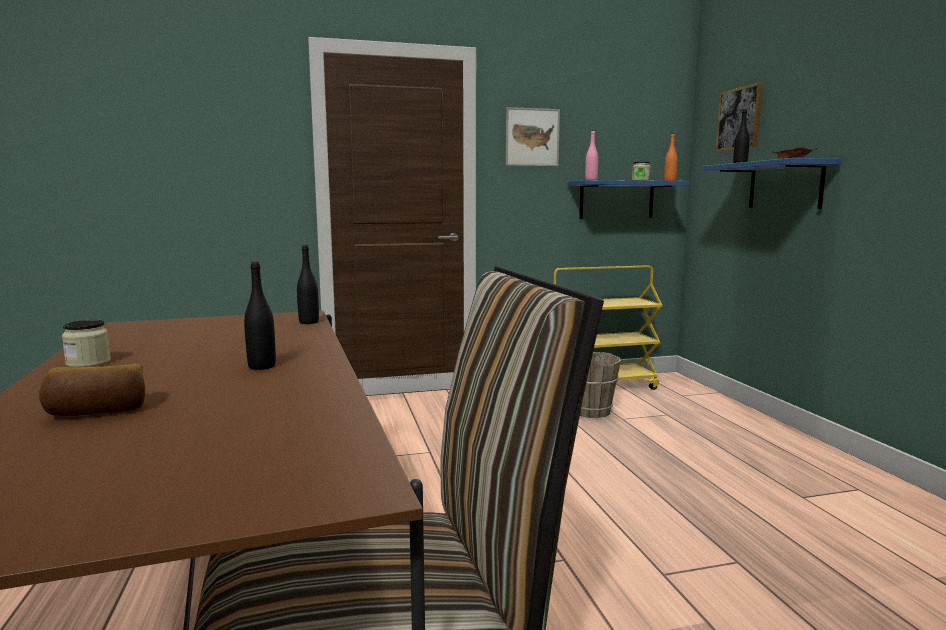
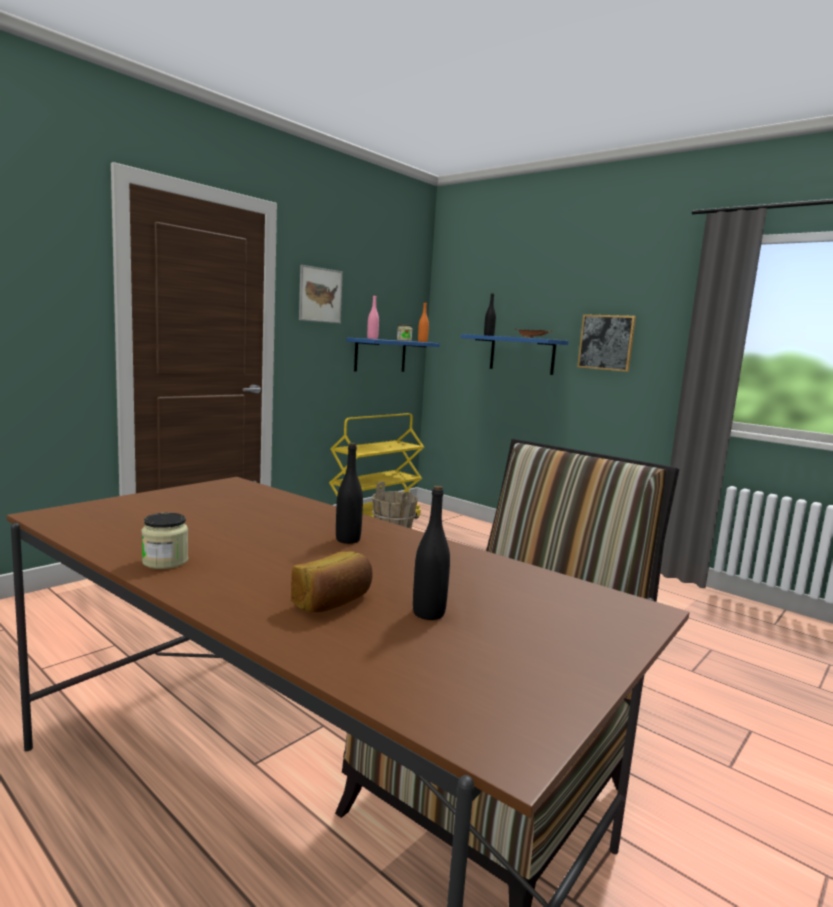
camera: 35 degrees left, 0 degrees up
black bottle [297,245,319,324] -> black bottle moved to [413,486,450,620]
picture [716,82,763,151] -> picture moved to [577,314,636,372]

